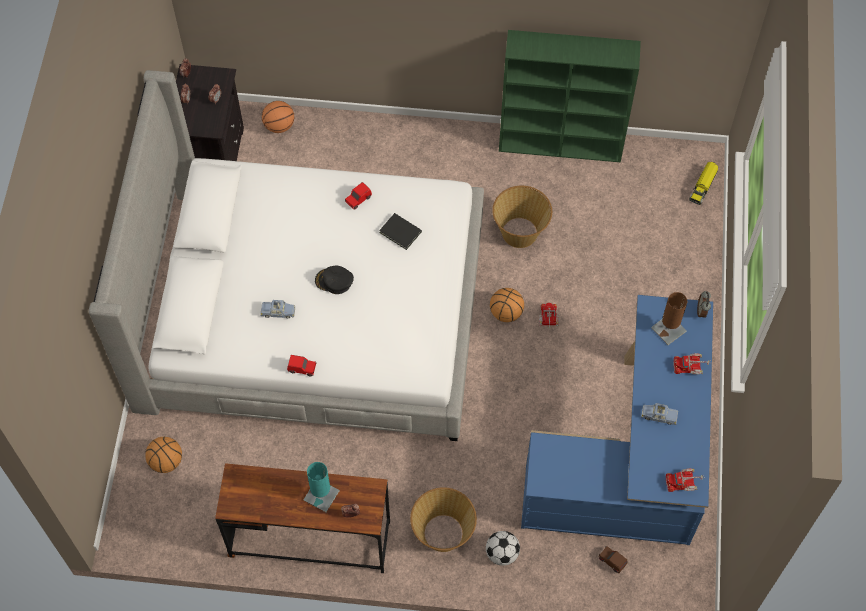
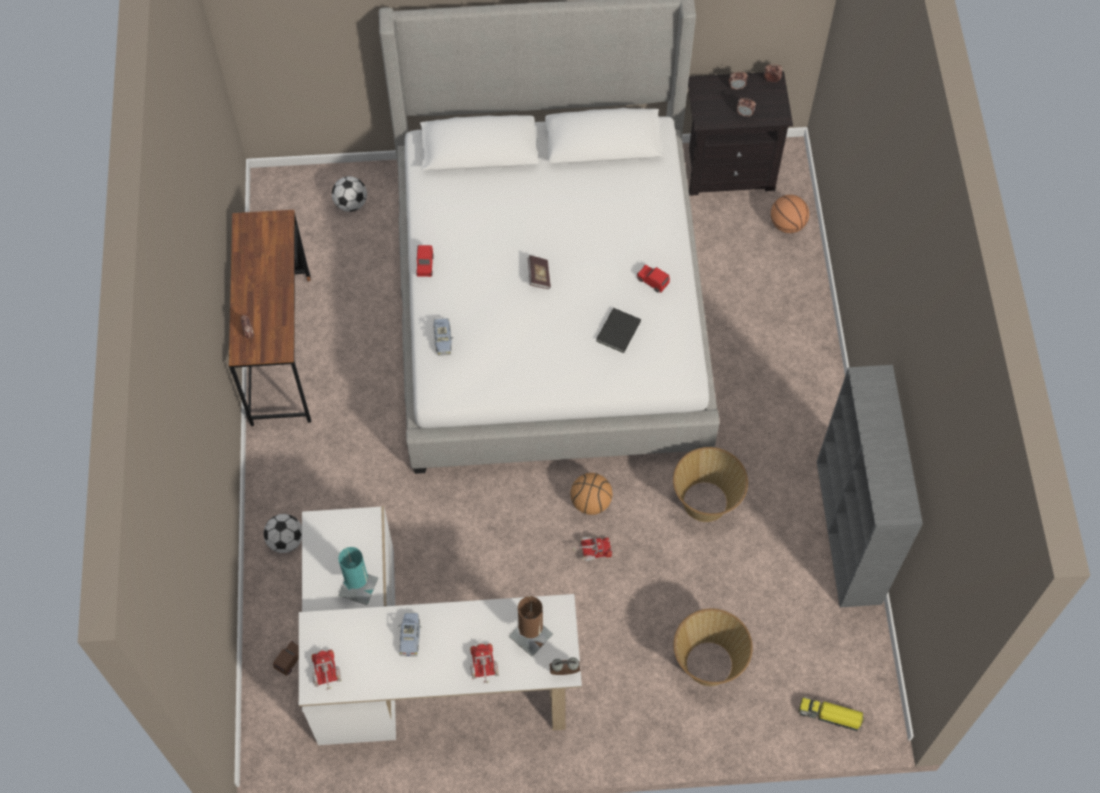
camera: 80 degrees right, 0 degrees up
basketball [145,437,182,473] -> football [332,176,367,212]
blue toy car [260,300,295,318] -> blue toy car moved to [432,318,453,356]
turquoise table lamp [304,462,340,512] -> turquoise table lamp moved to [338,547,378,605]
black cap [315,266,354,294] -> book [528,255,551,289]
basket [410,487,477,552] -> basket moved to [673,609,753,686]
green bookcase [499,30,641,162] -> grey bookcase [817,365,923,607]
blue desk [521,295,713,545] -> white desk [299,506,582,745]

